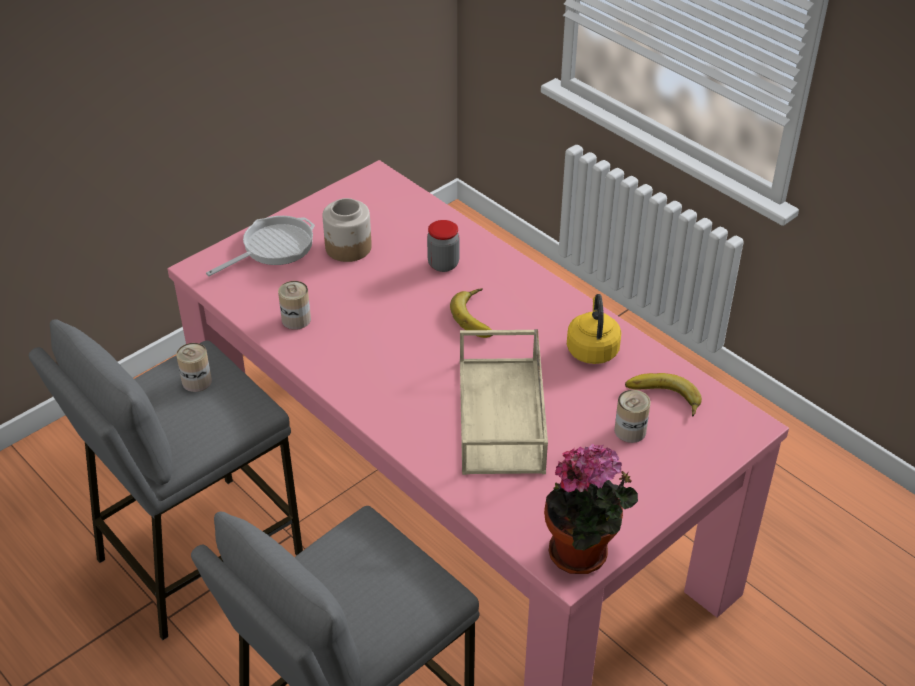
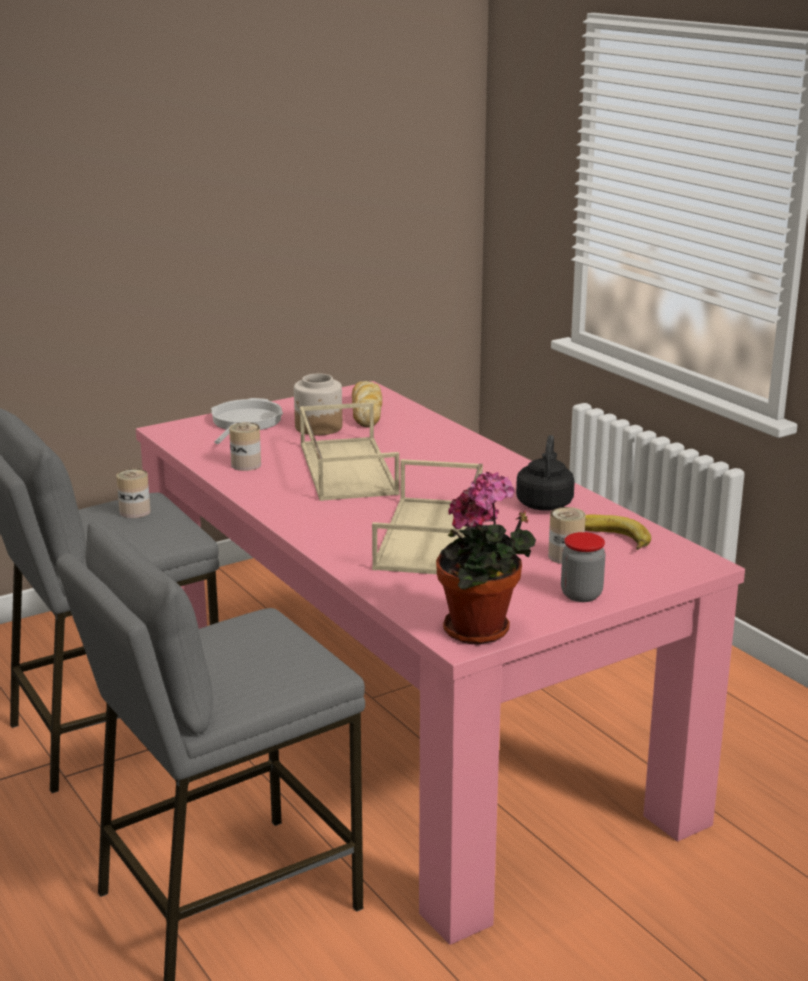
camera: 10 degrees right, 20 degrees down
frying pan [206,216,315,276] -> frying pan turned 45 degrees counterclockwise [211,398,283,444]
jar [427,220,459,272] -> jar moved to [561,532,606,602]
banana [450,288,493,338] -> none
yellow kettle [567,294,621,364] -> black kettle [516,435,575,511]
none -> beige tray [300,402,400,501]
none -> bread [352,381,382,428]

